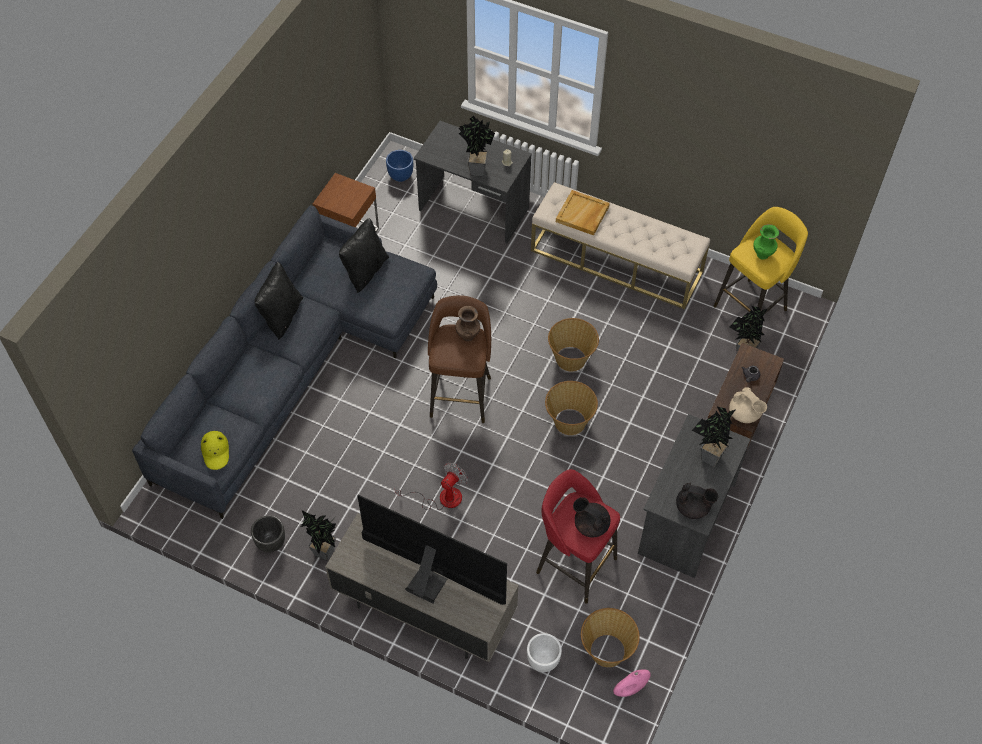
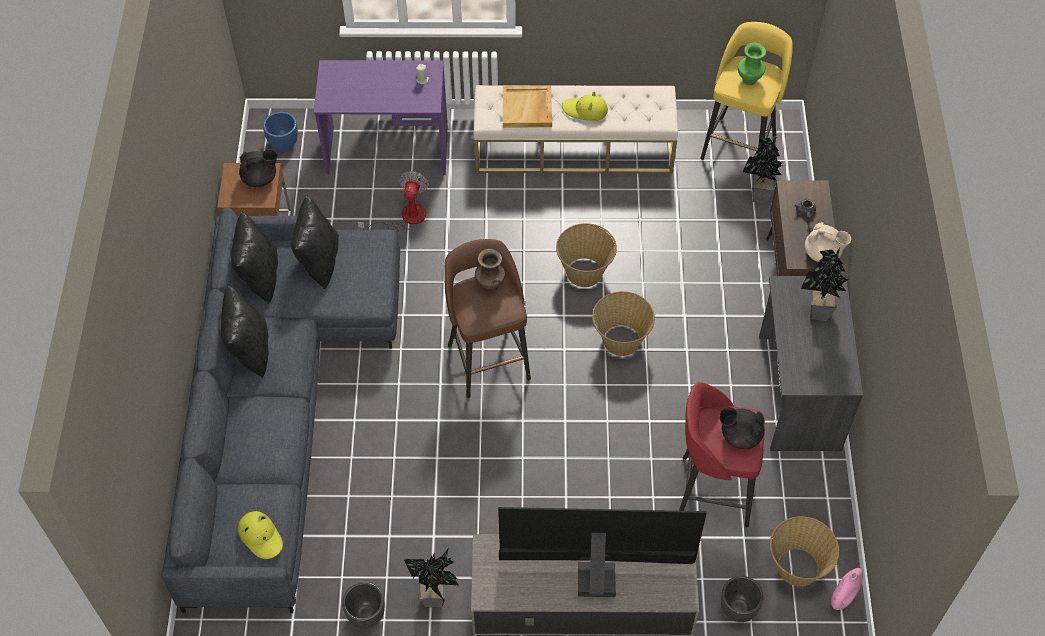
camera: 25 degrees left, 0 degrees up
fan [395,463,468,510] -> fan moved to [357,171,429,233]
grey desk [414,121,532,244] -> purple desk [314,60,448,175]
potted plant [458,116,495,177] -> none
white planter [527,633,562,672] -> black planter [721,576,764,622]
black teapot [676,483,718,519] -> black teapot moved to [239,149,277,187]
none -> black pillow [231,213,278,303]
none -> yellow hat [562,91,608,121]

